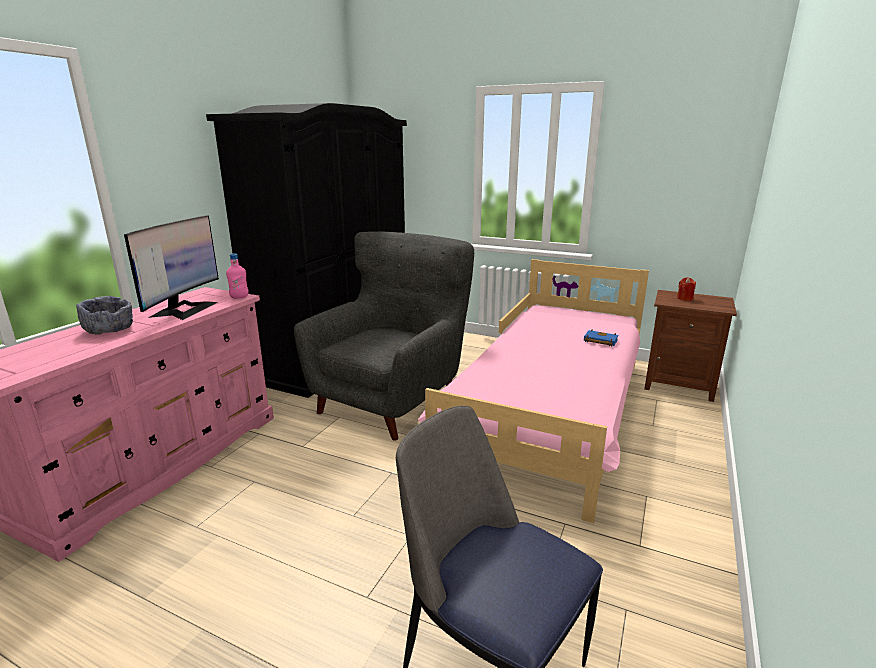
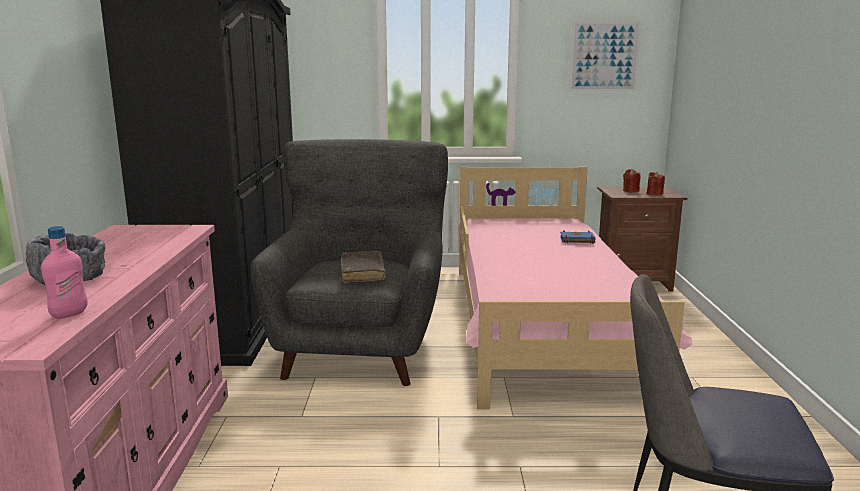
camera: 25 degrees left, 5 degrees down
monitor [124,215,219,320] -> none
pink bottle [226,254,249,299] -> pink bottle moved to [41,226,88,319]
none -> brown book [341,251,386,283]
none -> picture [569,21,642,91]
none -> red candle [647,172,665,196]

